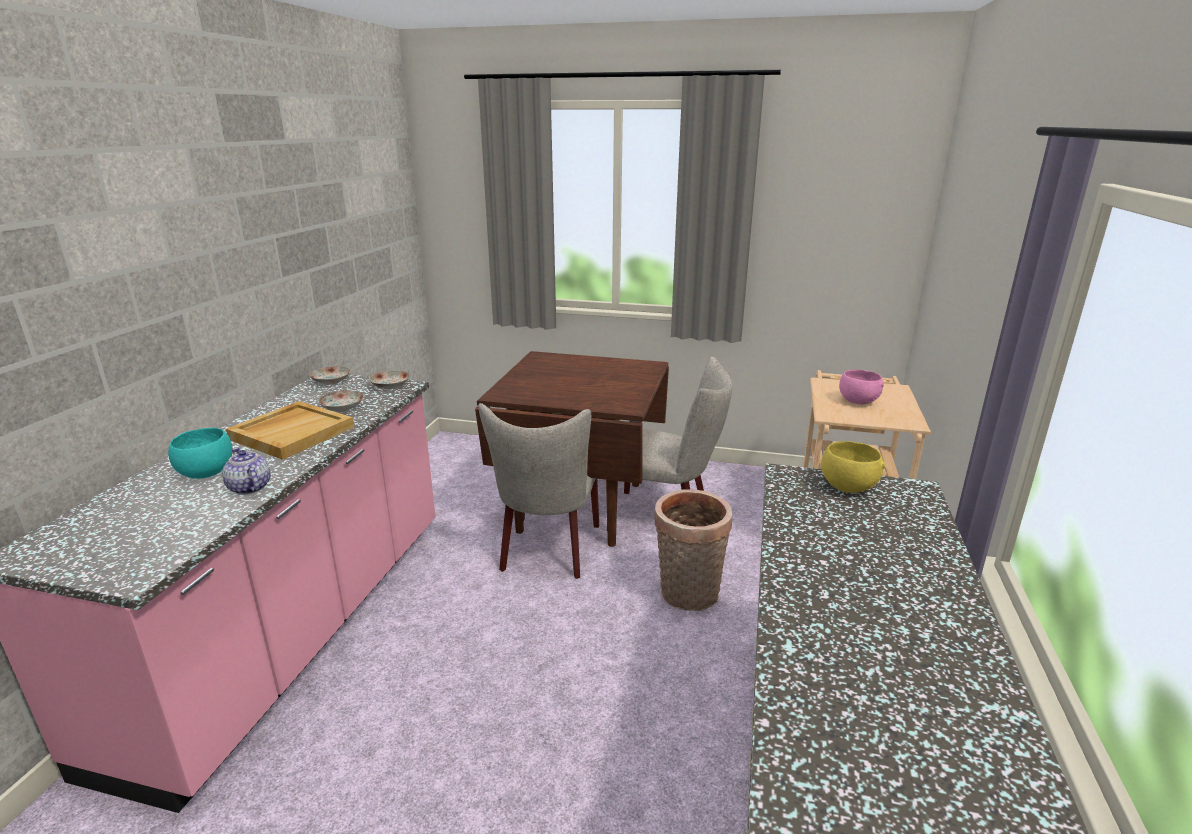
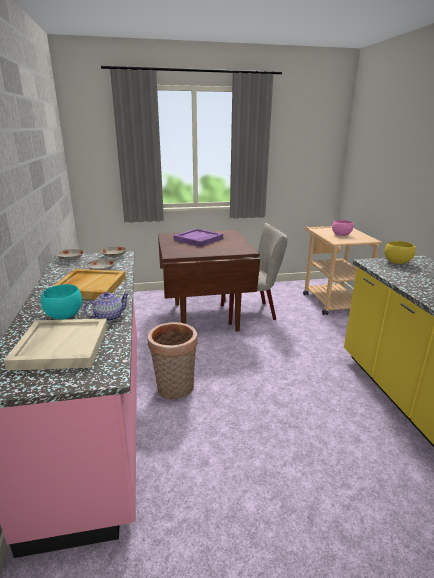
camera: 25 degrees left, 0 degrees up
teapot [222,448,271,495] -> teapot turned 120 degrees clockwise [83,292,130,322]
beige chair [479,403,599,579] -> none
basket [654,489,732,611] -> basket moved to [148,322,198,400]
none -> beige tray [4,319,108,371]
none -> purple tray [174,228,223,247]

